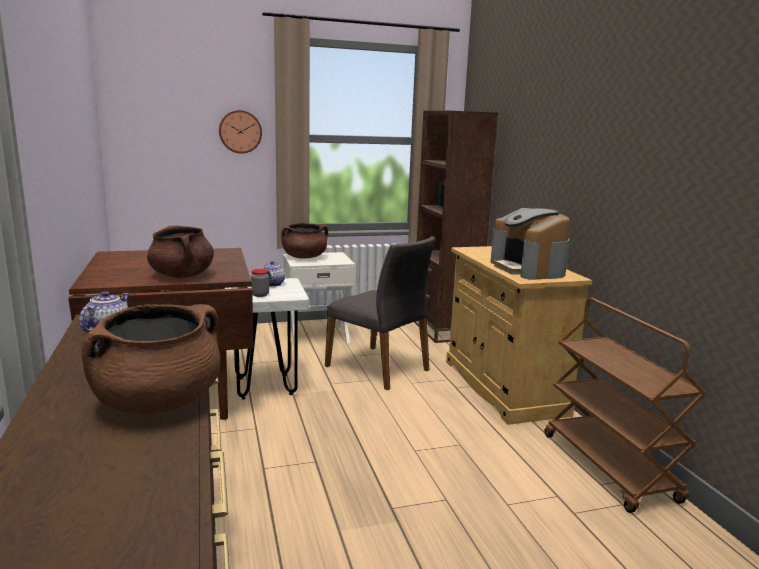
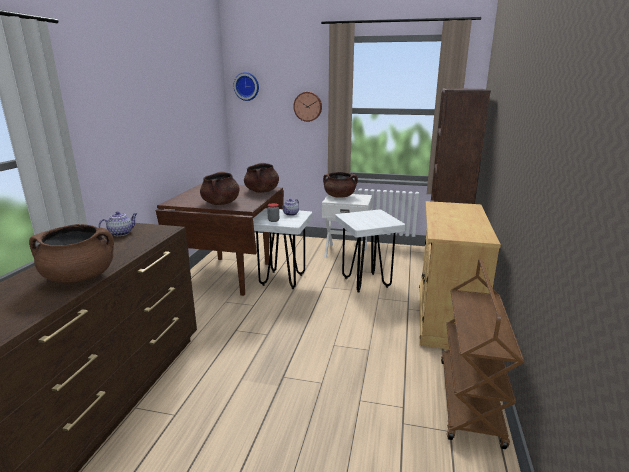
camera: 30 degrees right, 5 degrees up
grey chair [325,236,435,390] -> white stool [335,209,405,293]
coffee machine [490,208,570,280] -> none
none -> wall clock [233,72,259,101]
none -> brown cooking pot [244,163,279,193]

